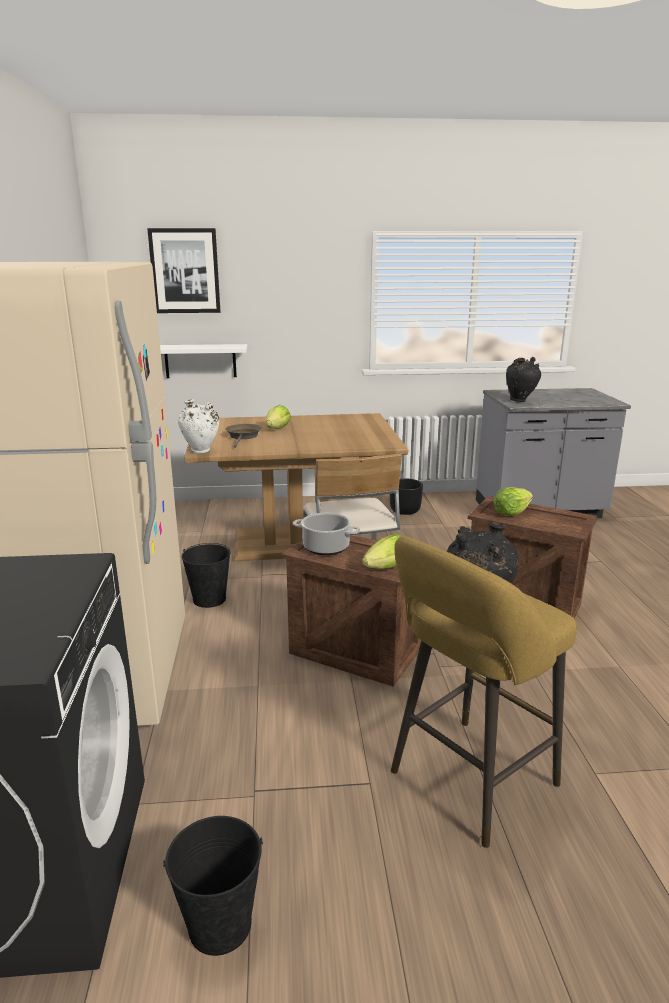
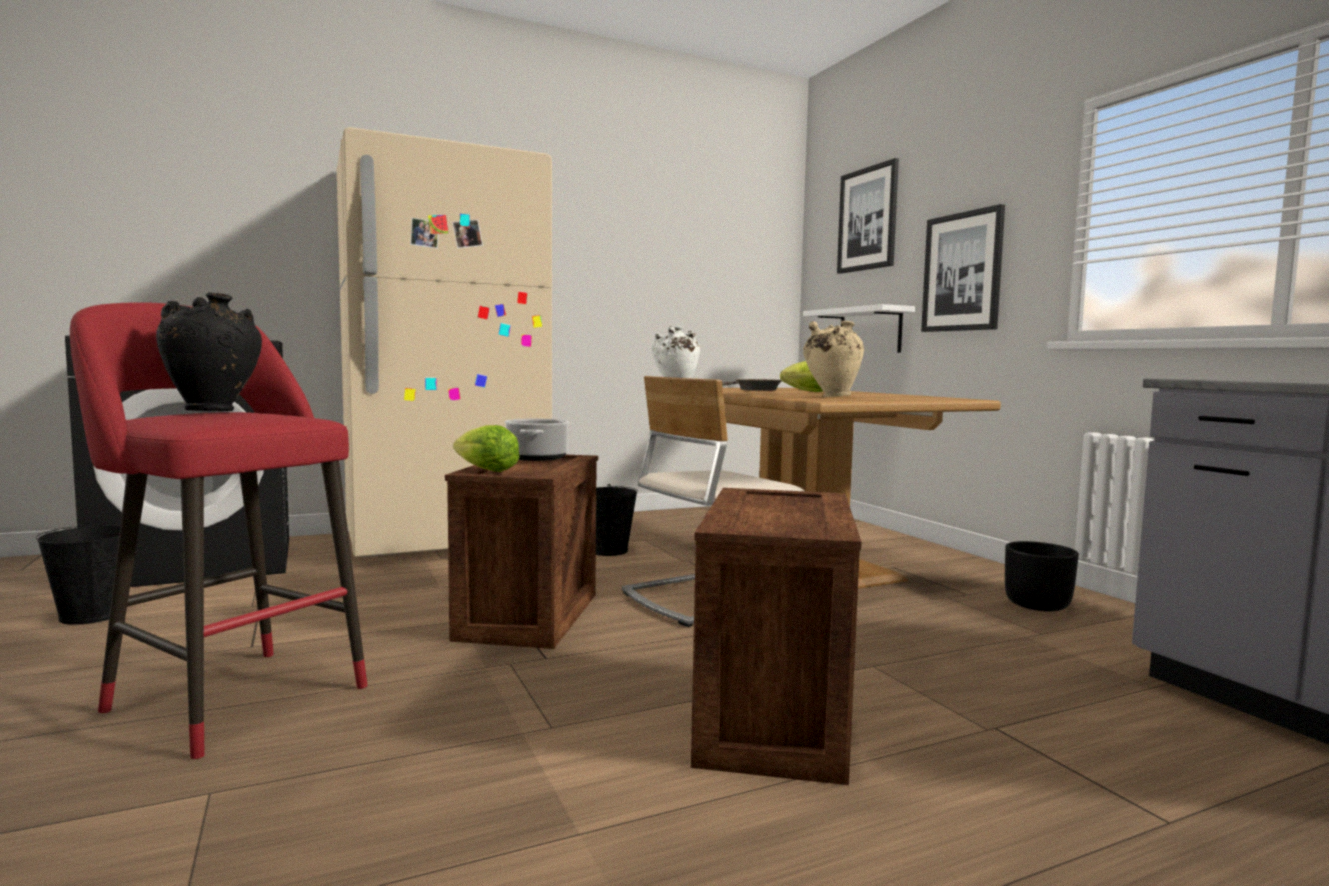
camera: 70 degrees right, 15 degrees down
yellow stool [391,537,577,848] -> red stool [70,302,367,759]
lettuce [493,487,533,516] -> none
black vase [506,357,541,402] -> none
none -> beige vase [803,321,864,397]
none -> picture [921,204,1005,332]

